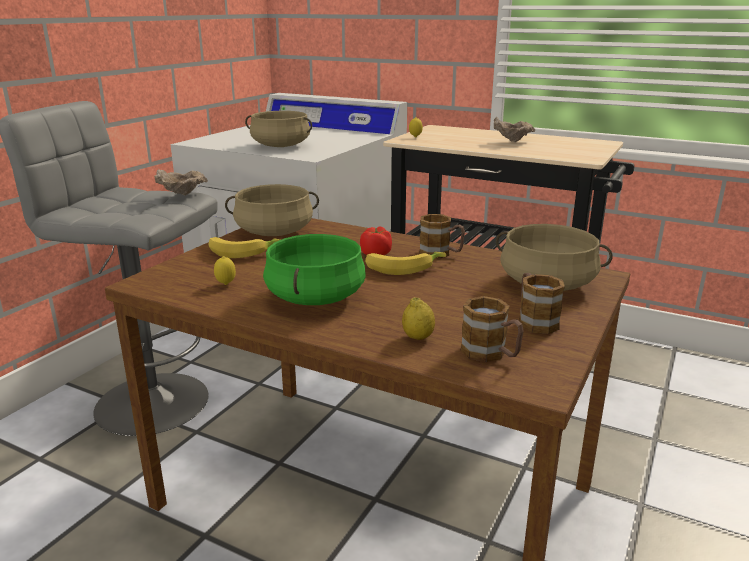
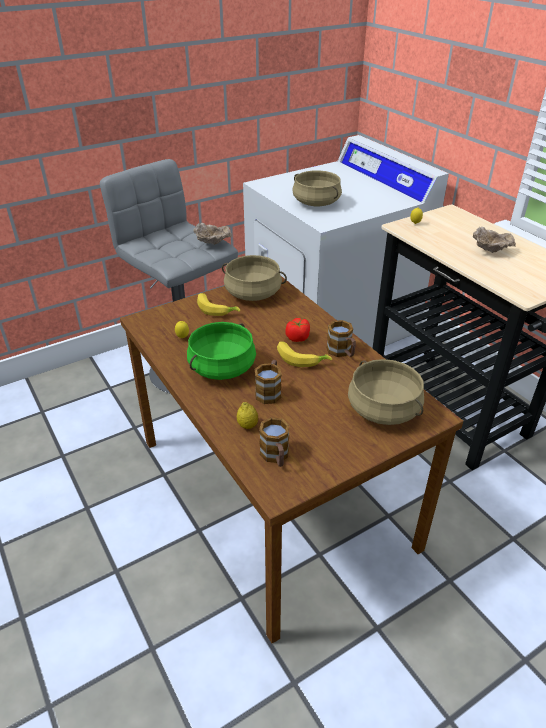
camera: 30 degrees right, 15 degrees up
mug [519,273,565,334] -> mug moved to [255,360,282,404]

